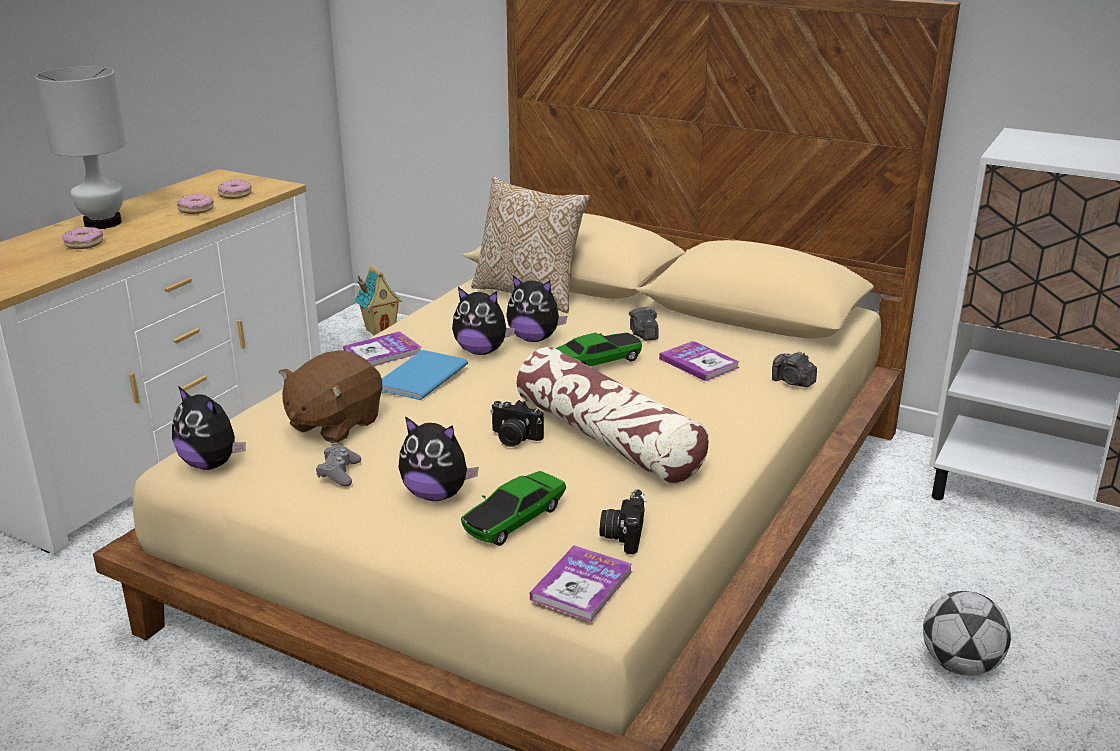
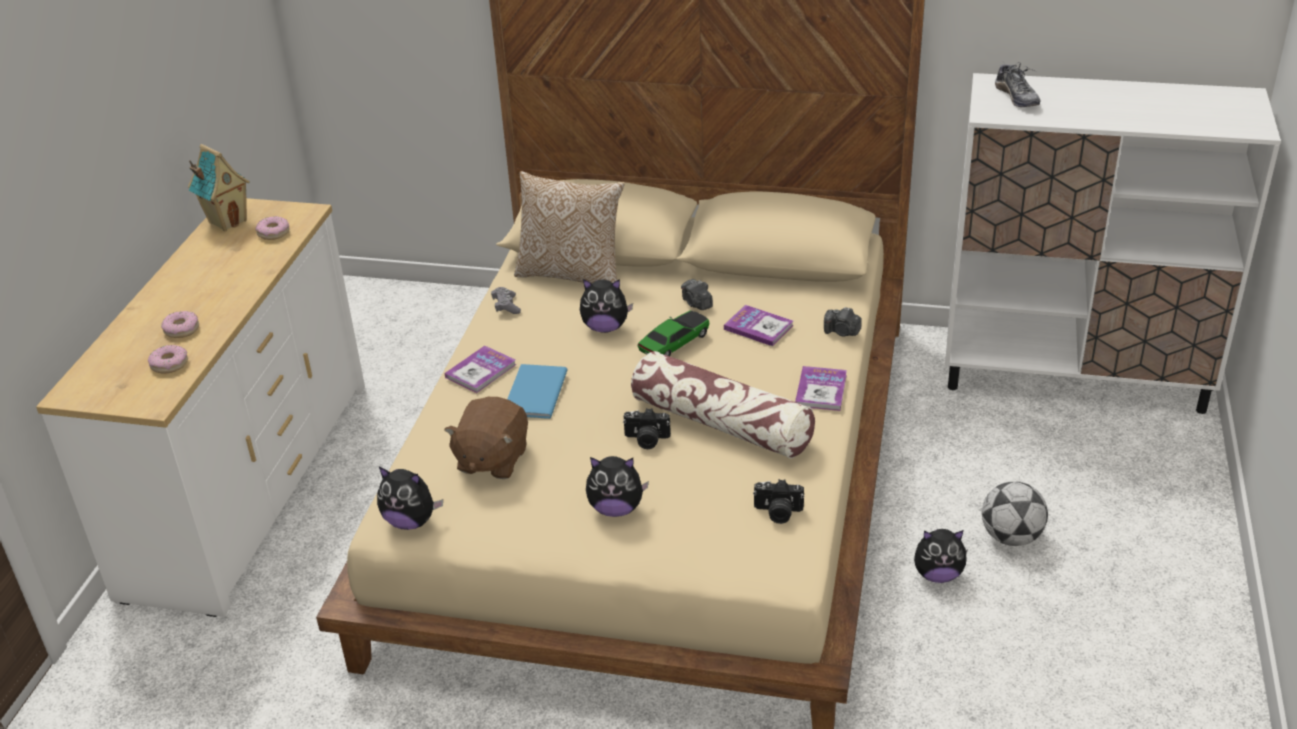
camera: 15 degrees left, 10 degrees up
white table lamp [35,67,126,229] -> none
donut [177,194,214,214] -> donut moved to [148,345,188,374]
grey game controller [316,445,361,486] -> grey game controller moved to [491,287,521,314]
toy house [354,265,402,335] -> toy house moved to [188,144,250,231]
plush toy [452,287,515,355] -> plush toy moved to [914,529,968,583]
toy car [461,471,566,546] -> none
book [530,546,632,621] -> book moved to [795,366,847,411]
camera [600,490,647,555] -> camera turned 75 degrees counterclockwise [753,479,804,524]
none -> shoe [995,61,1040,107]

